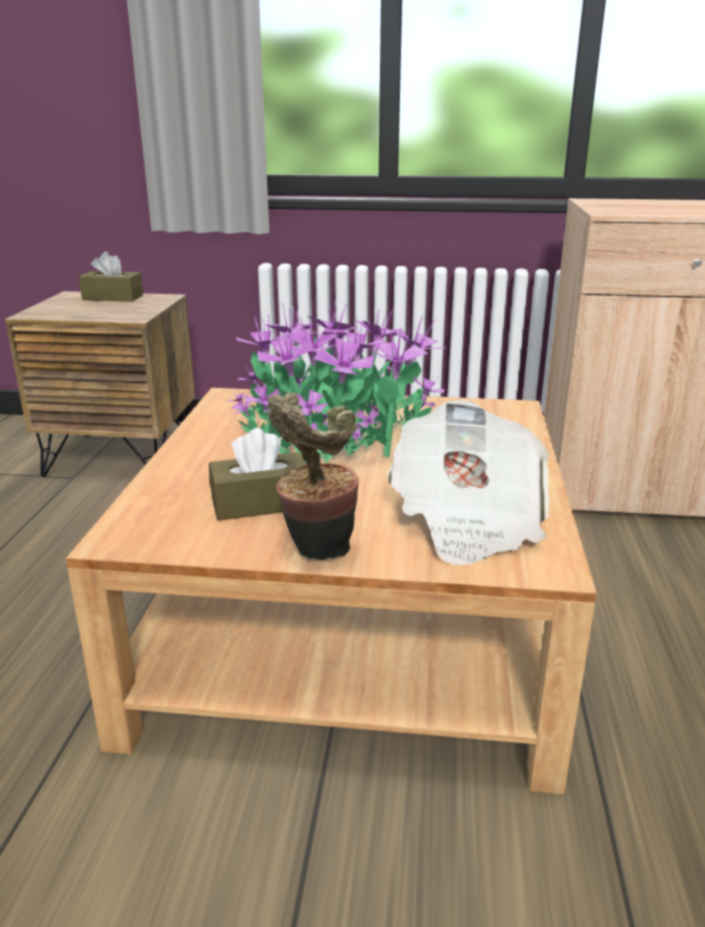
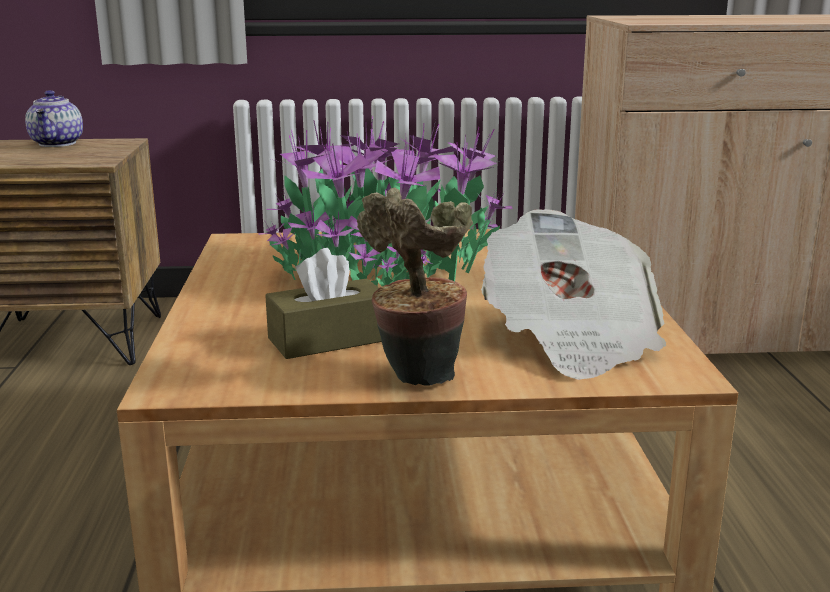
camera: 10 degrees left, 5 degrees down
brown tissue box [79,252,143,302] -> teapot [25,90,83,147]

